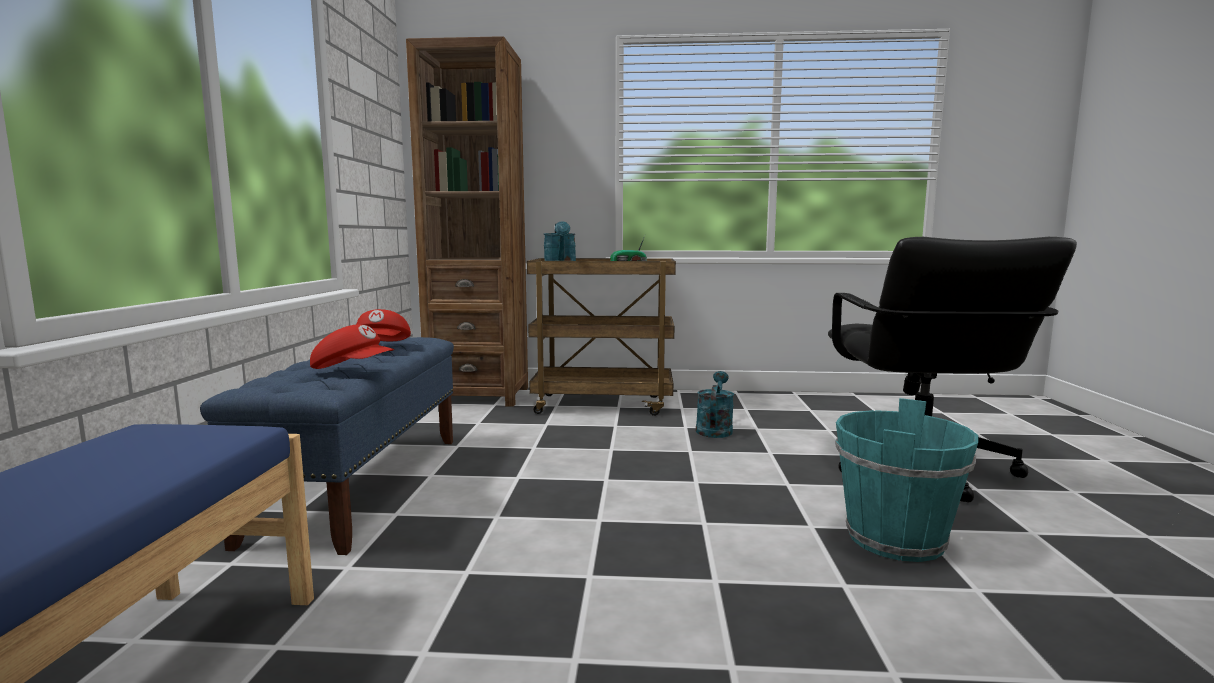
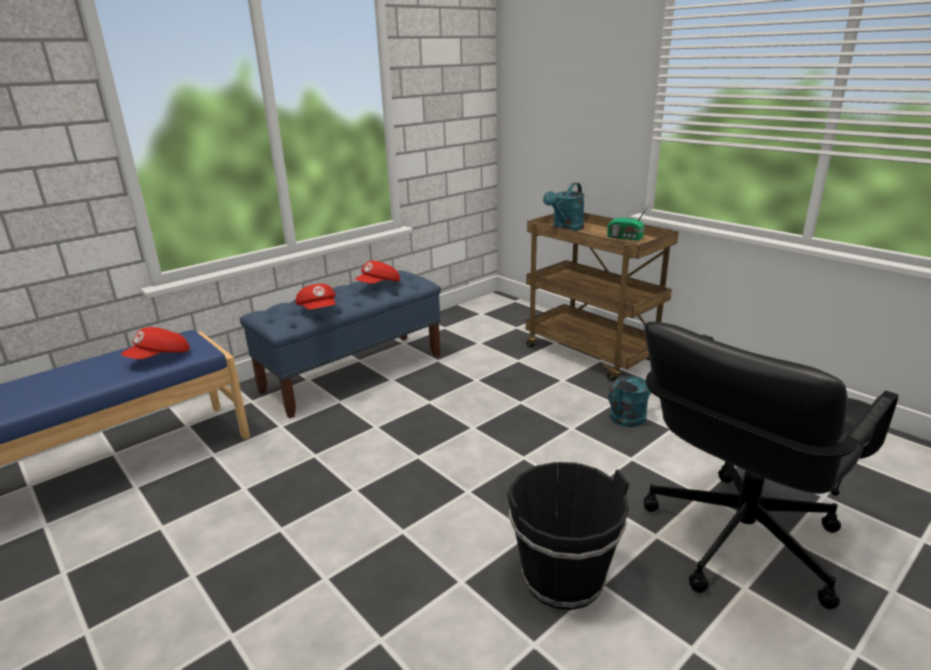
camera: 45 degrees right, 15 degrees up
brown bookcase [406,36,528,407] -> none
turquoise bucket [835,398,979,562] -> black bucket [507,462,630,610]
none -> red cap [121,327,190,359]

